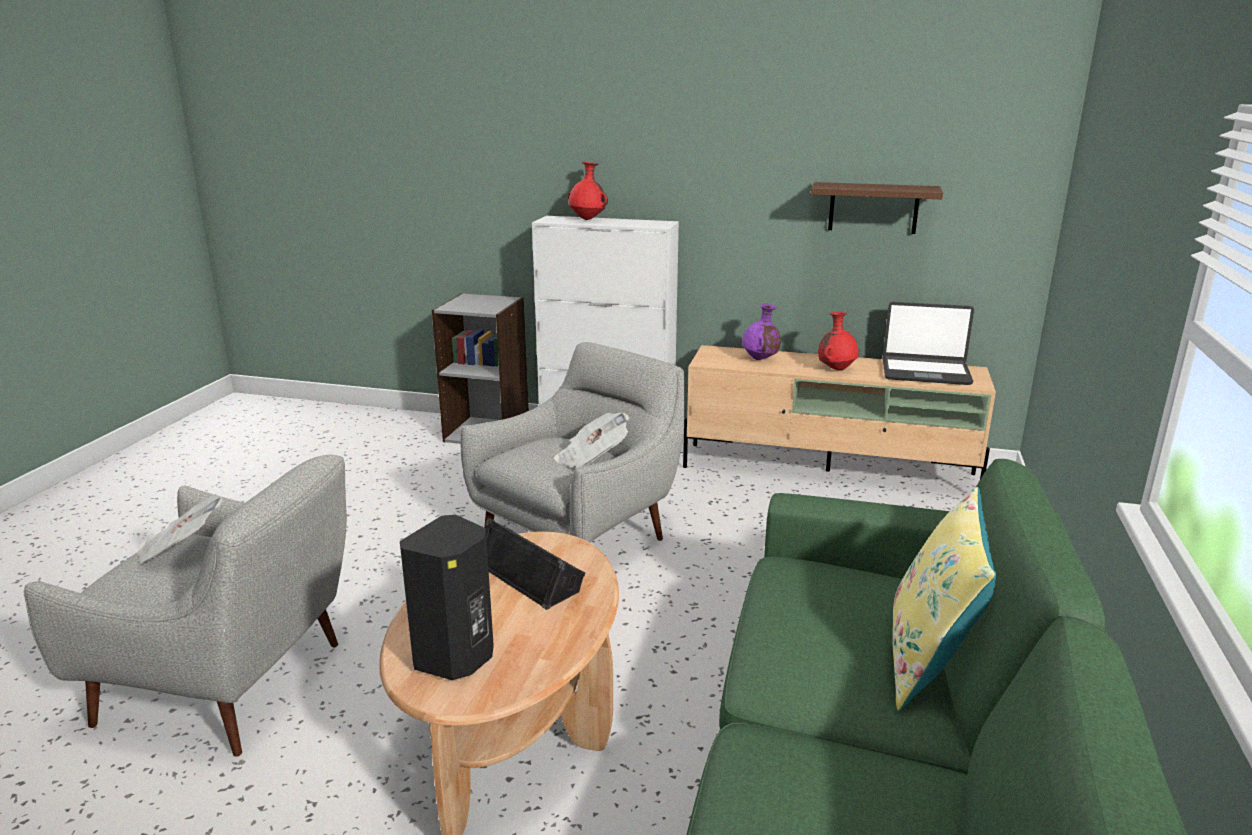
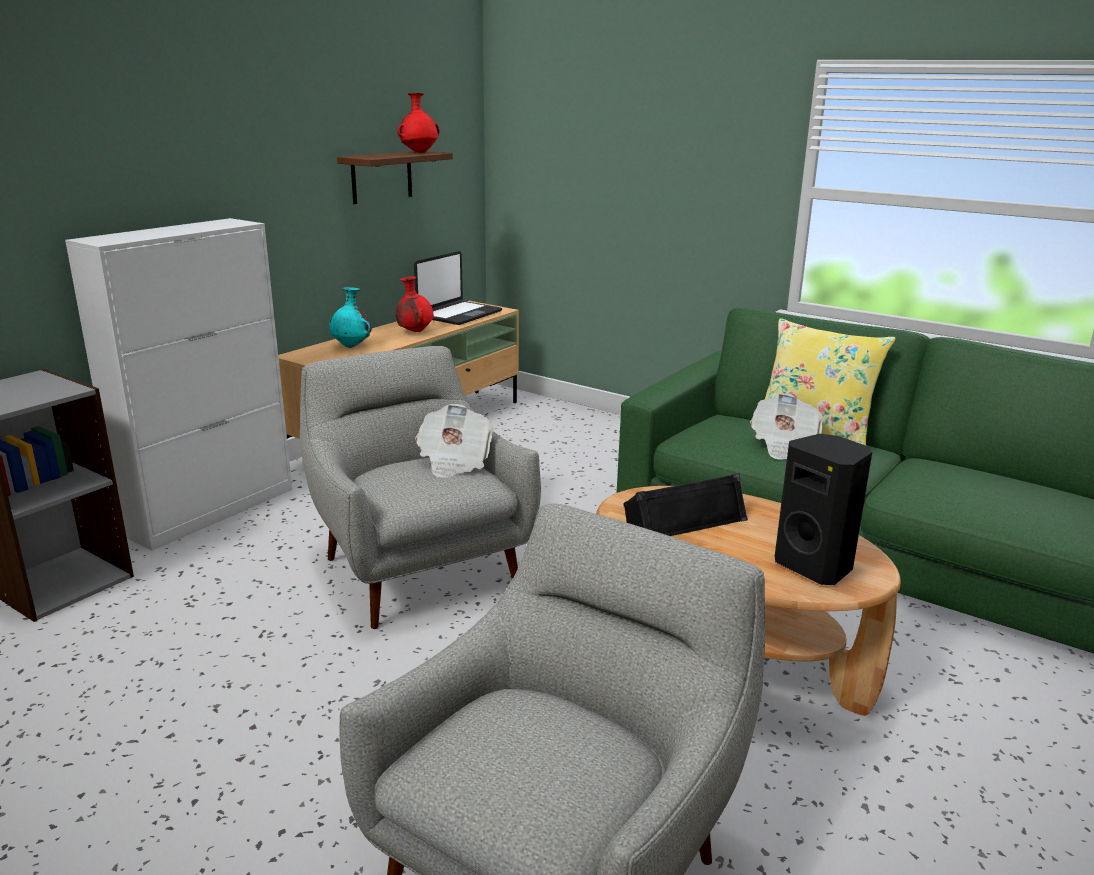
camera: 70 degrees left, 0 degrees up
newspaper [137,494,222,565] -> newspaper moved to [750,393,824,460]
red vase [568,162,608,220] -> red vase moved to [397,93,440,153]
purple vase [742,303,781,360] -> turquoise vase [329,287,372,348]

